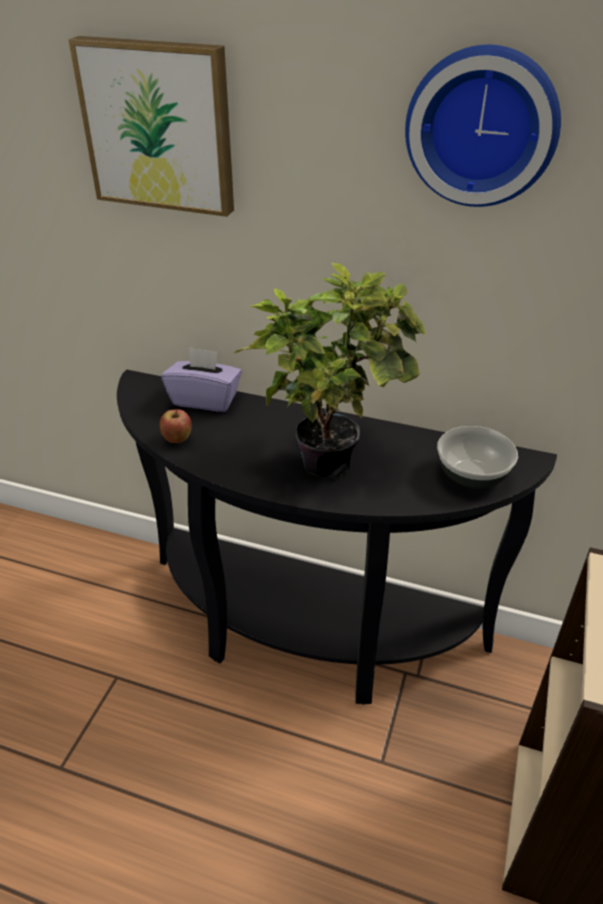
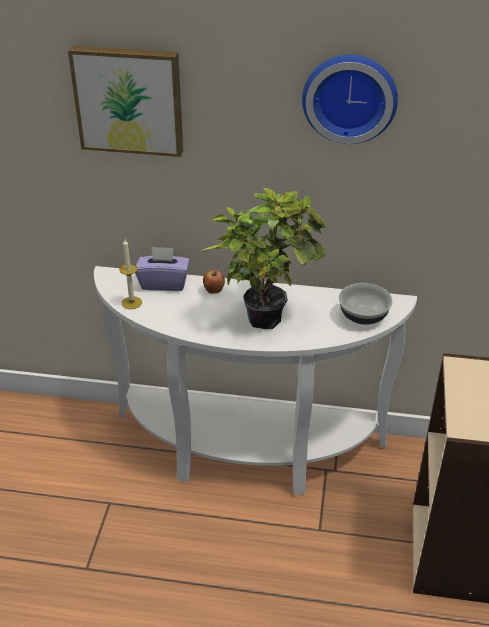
camera: 10 degrees left, 0 degrees up
black console table [117,369,557,705] -> white console table [94,266,417,495]
apple [160,409,192,443] -> apple moved to [203,270,225,294]
none -> candle [119,239,142,309]

